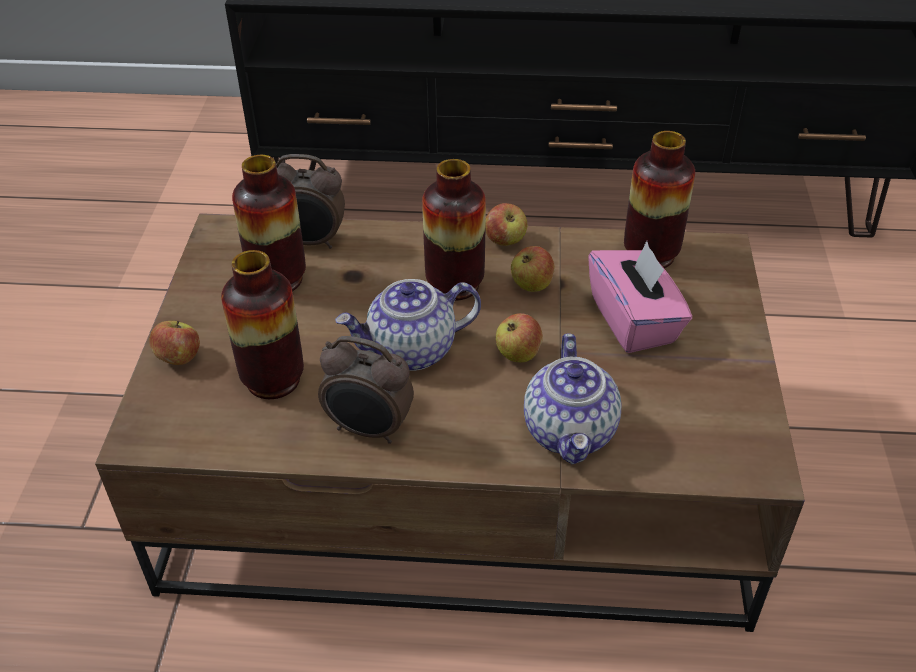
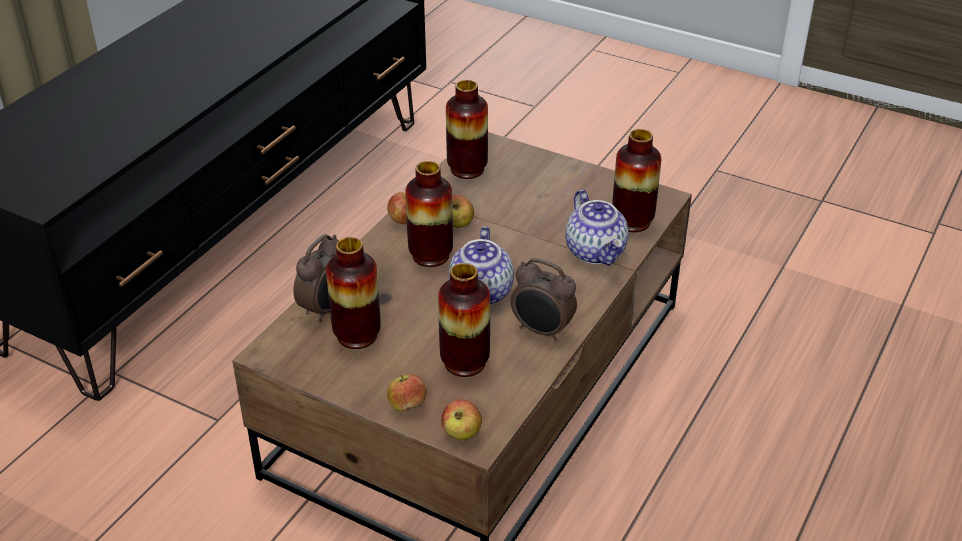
camera: 65 degrees left, 5 degrees down
alarm clock [318,336,414,444] -> alarm clock turned 75 degrees clockwise [511,258,577,341]
apple [496,313,543,362] -> apple moved to [441,399,482,440]
teapot [524,334,621,464] -> teapot turned 45 degrees clockwise [565,190,628,265]
pink tissue box [588,241,692,353] -> none
none -> vase [612,129,661,232]

